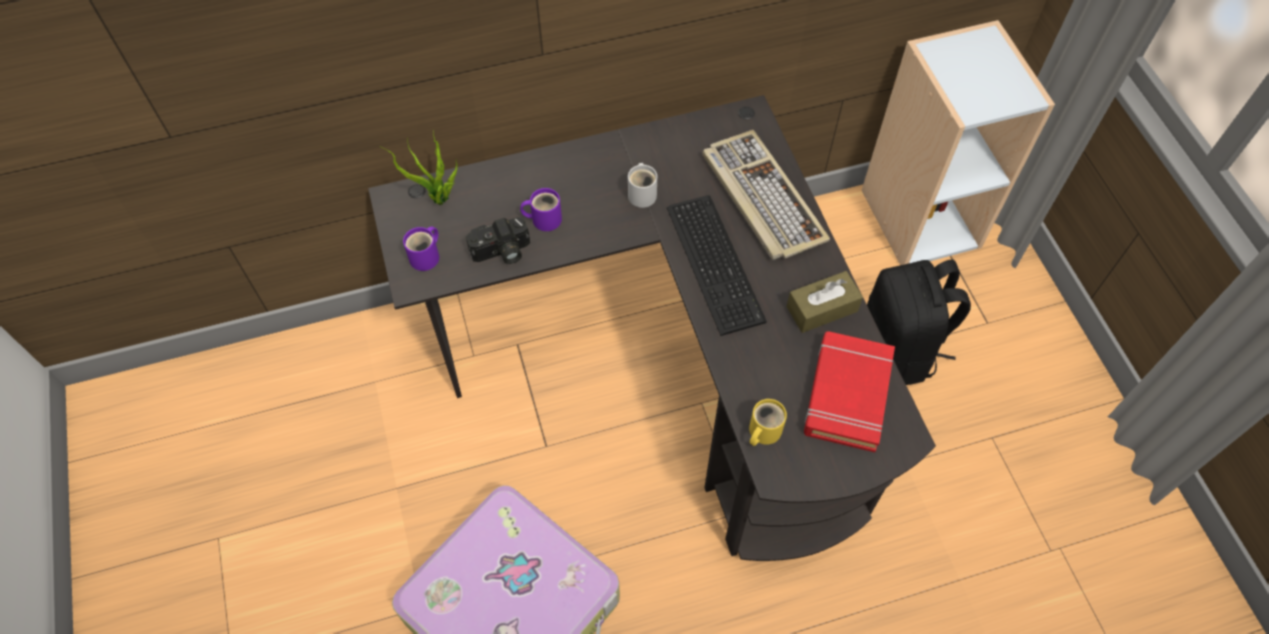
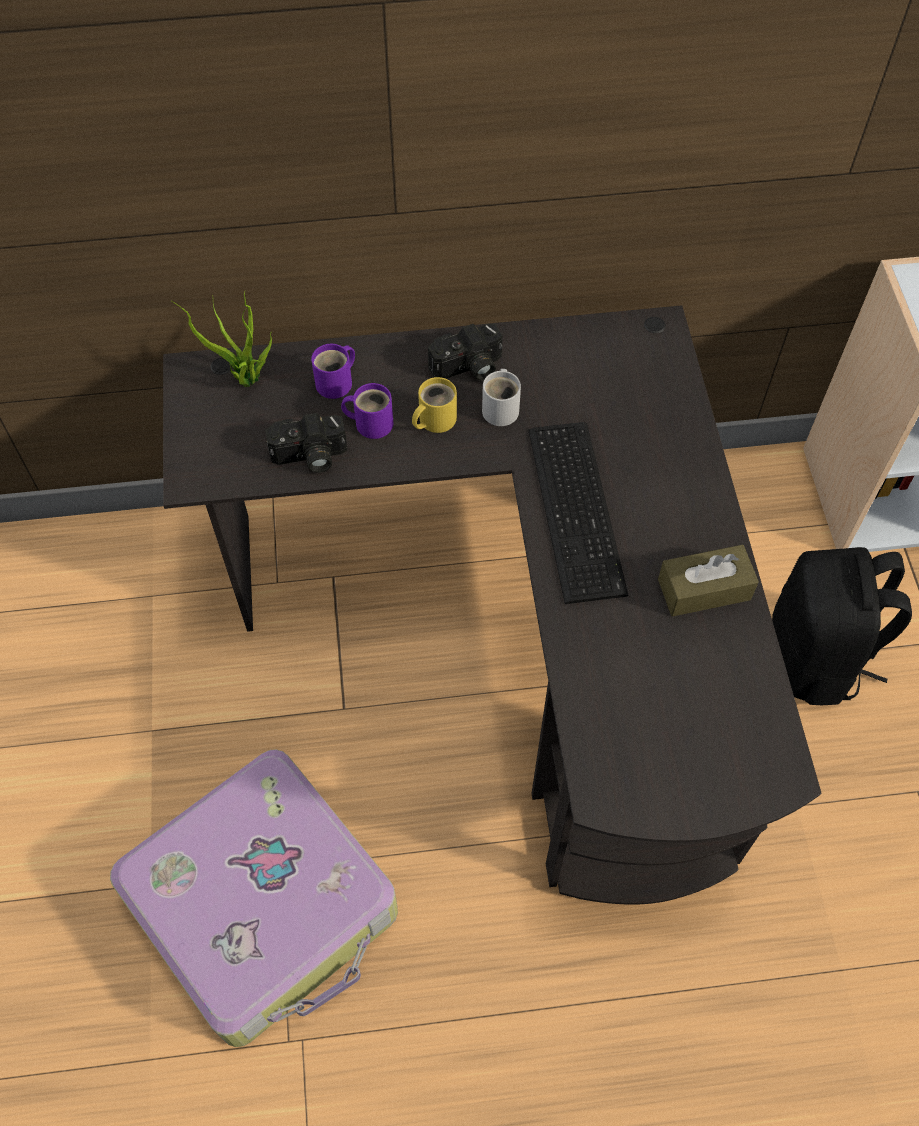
camera: 10 degrees right, 0 degrees up
purple mug [403,226,439,271] -> purple mug moved to [311,344,355,399]
keyboard [702,130,830,260] -> none
yellow mug [749,399,787,446] -> yellow mug moved to [412,377,457,433]
red book [804,331,895,452] -> none
none -> camera [428,324,503,380]

